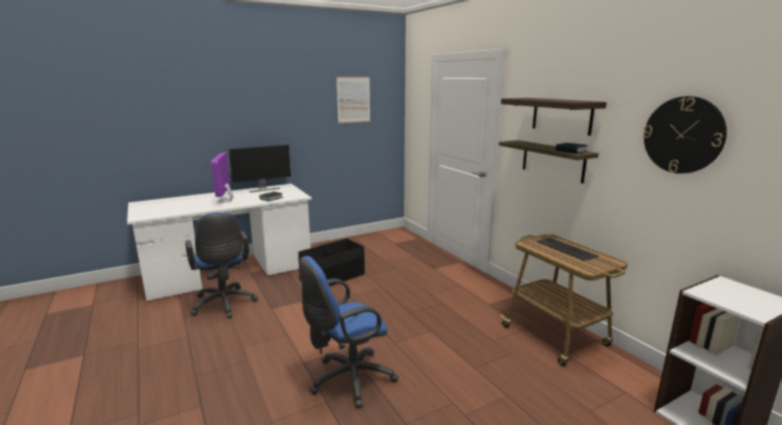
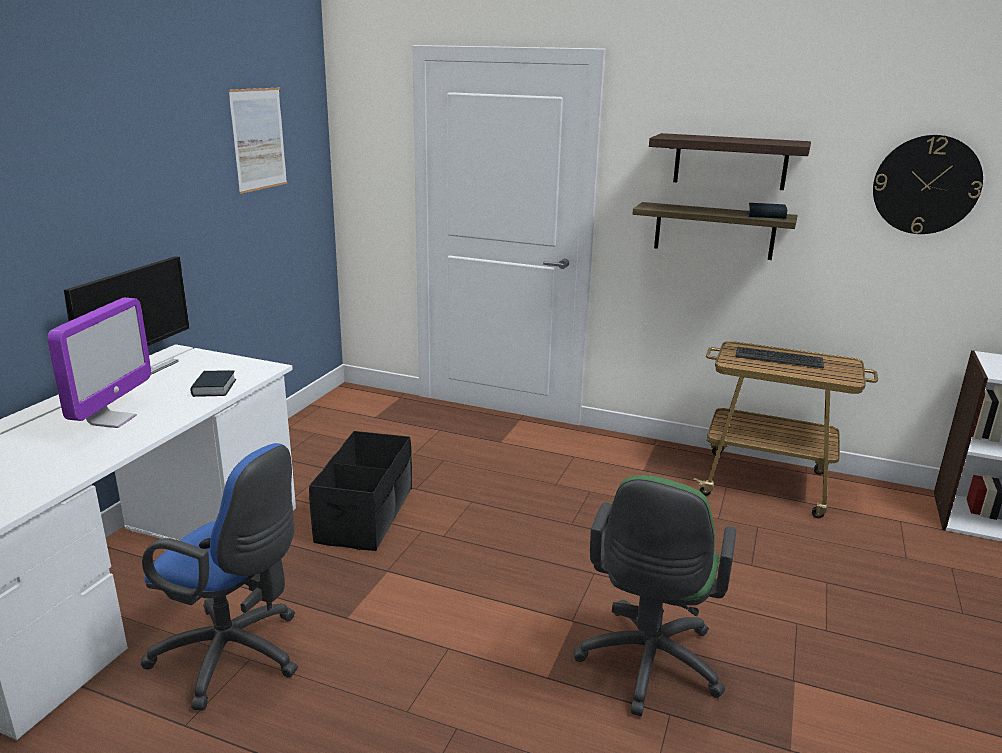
camera: 40 degrees left, 5 degrees up
monitor [211,153,233,203] -> monitor turned 120 degrees counterclockwise [47,298,151,428]
blue office chair [300,256,398,408] -> green office chair [574,475,736,716]

